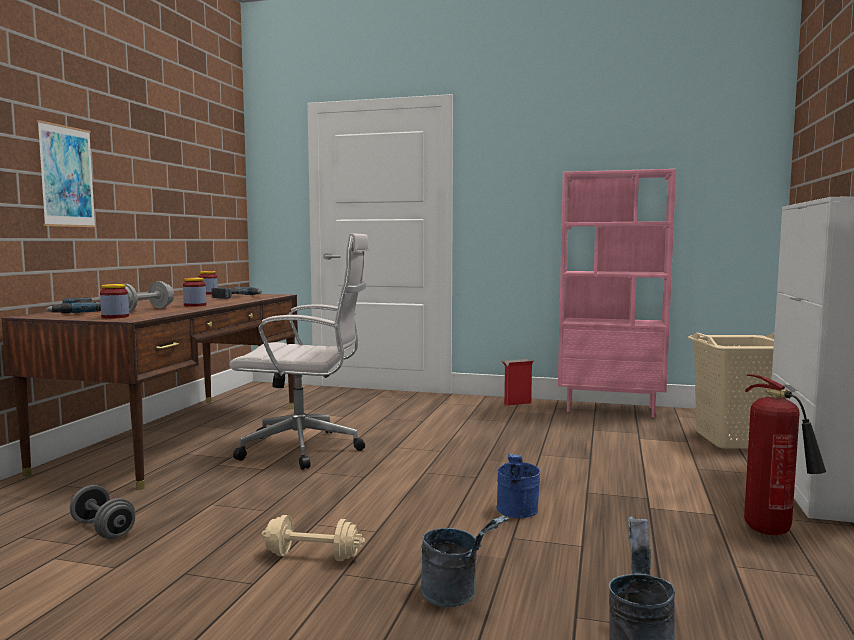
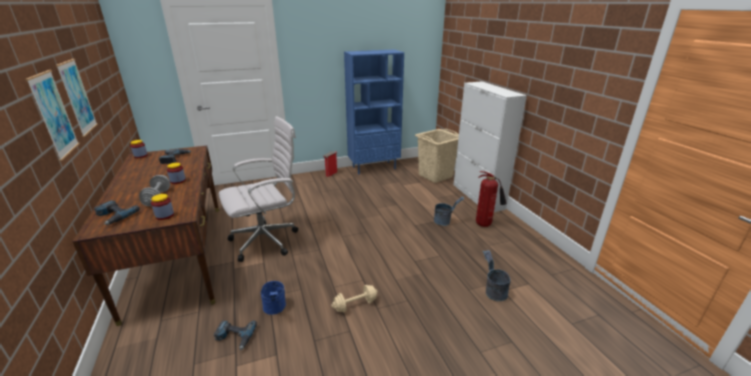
camera: 35 degrees left, 20 degrees up
grey dumbbell [70,485,135,539] -> power drill [214,321,257,350]
grey bucket [420,516,509,607] -> grey bucket moved to [434,197,464,226]
blue bucket [496,453,540,518] -> blue bucket moved to [261,281,286,315]
pink bookcase [558,169,676,417] -> blue bookcase [344,49,404,175]
none -> picture [56,59,98,137]

